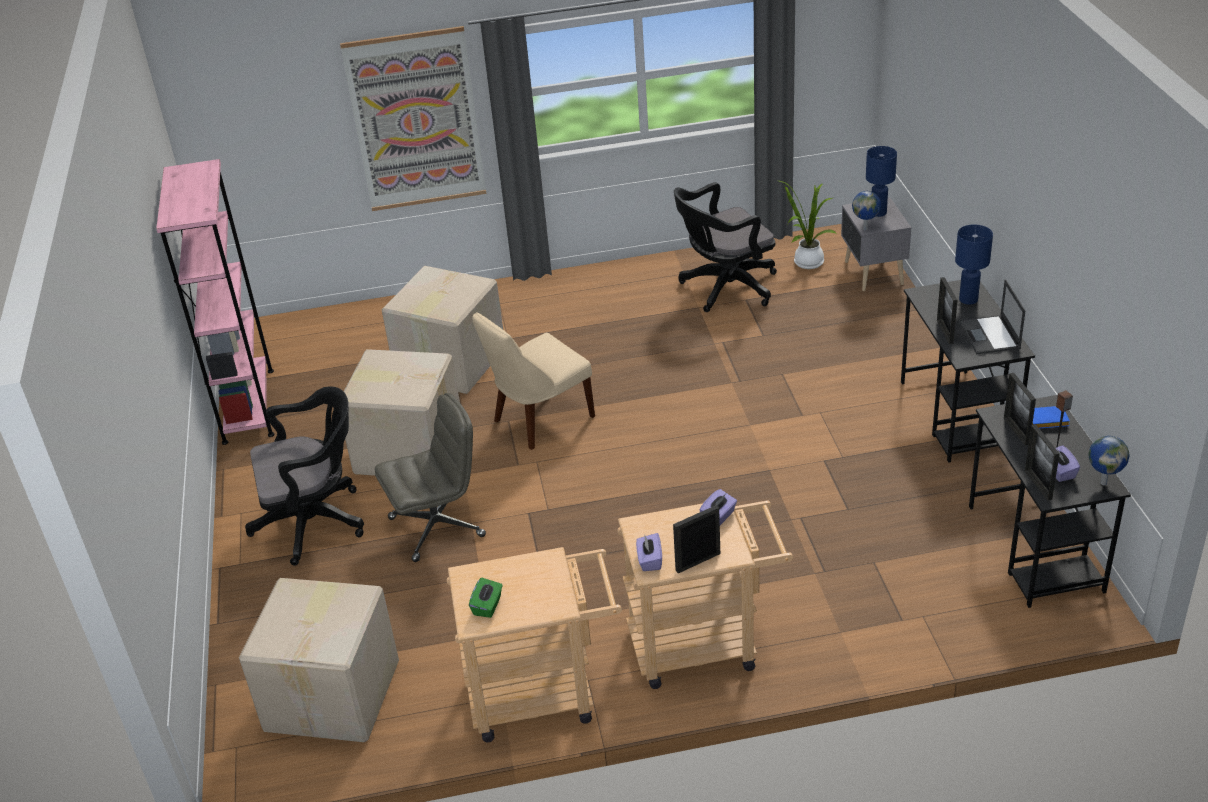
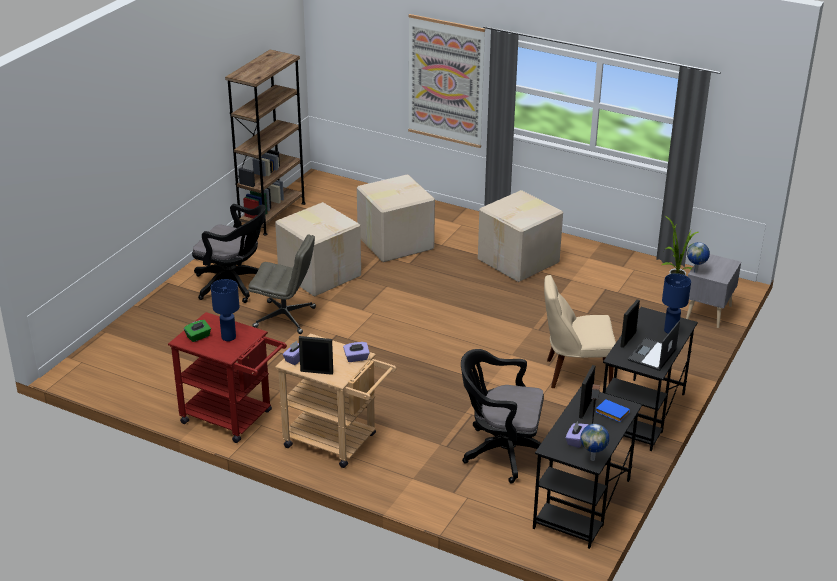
camera: 35 degrees right, 5 degrees down
pink bookcase [156,159,274,445] -> brown bookcase [225,50,306,236]
cardboard box [239,578,399,742] -> cardboard box moved to [478,190,563,282]
beige cart [447,547,622,742] -> red cart [168,312,287,443]
beige chair [472,313,595,450] -> beige chair moved to [544,275,616,388]
black office chair [674,182,777,312] -> black office chair moved to [461,349,550,483]
blue table lamp [866,146,897,217] -> blue table lamp moved to [211,279,239,341]
picture frame [1025,424,1060,501] -> none

